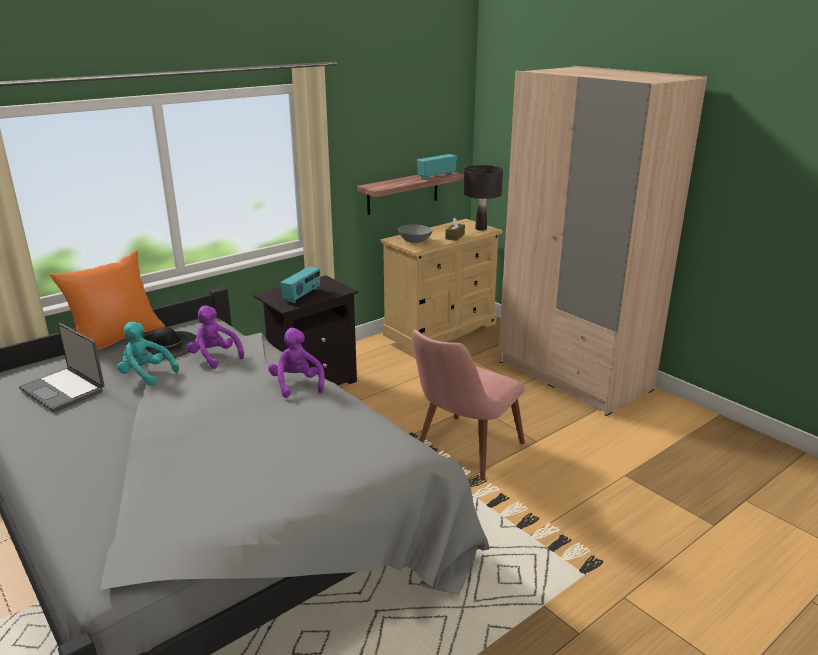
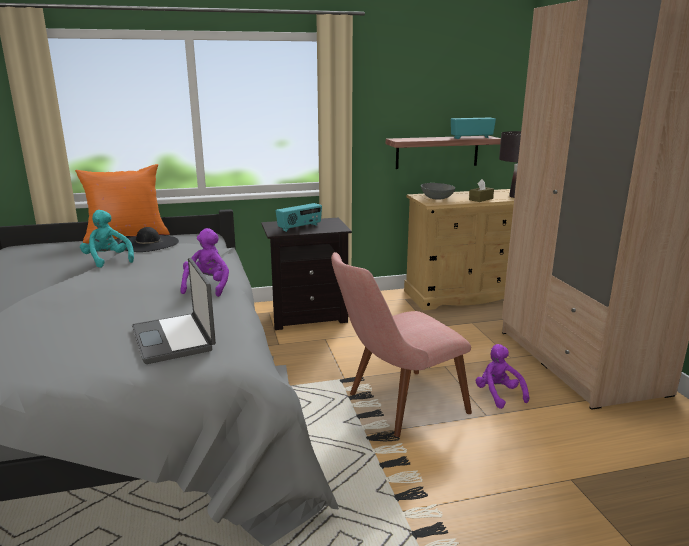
camera: 25 degrees right, 5 degrees down
laptop [19,323,105,412] -> laptop moved to [132,258,216,364]
purple plush toy [187,306,244,369] -> purple plush toy moved to [476,344,529,409]

